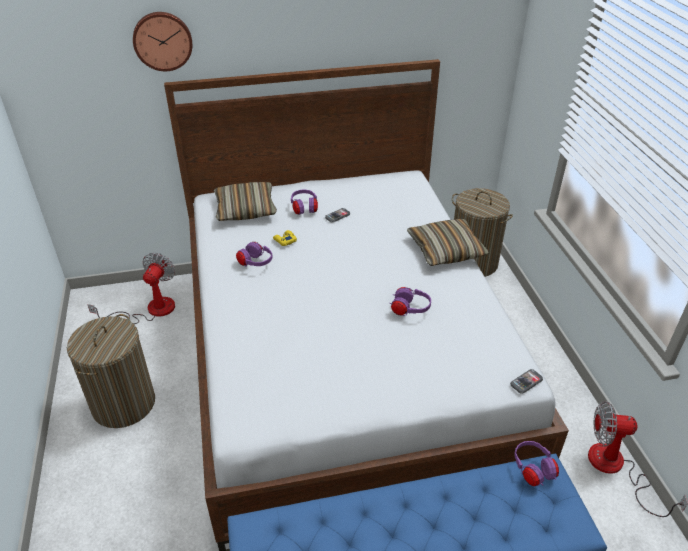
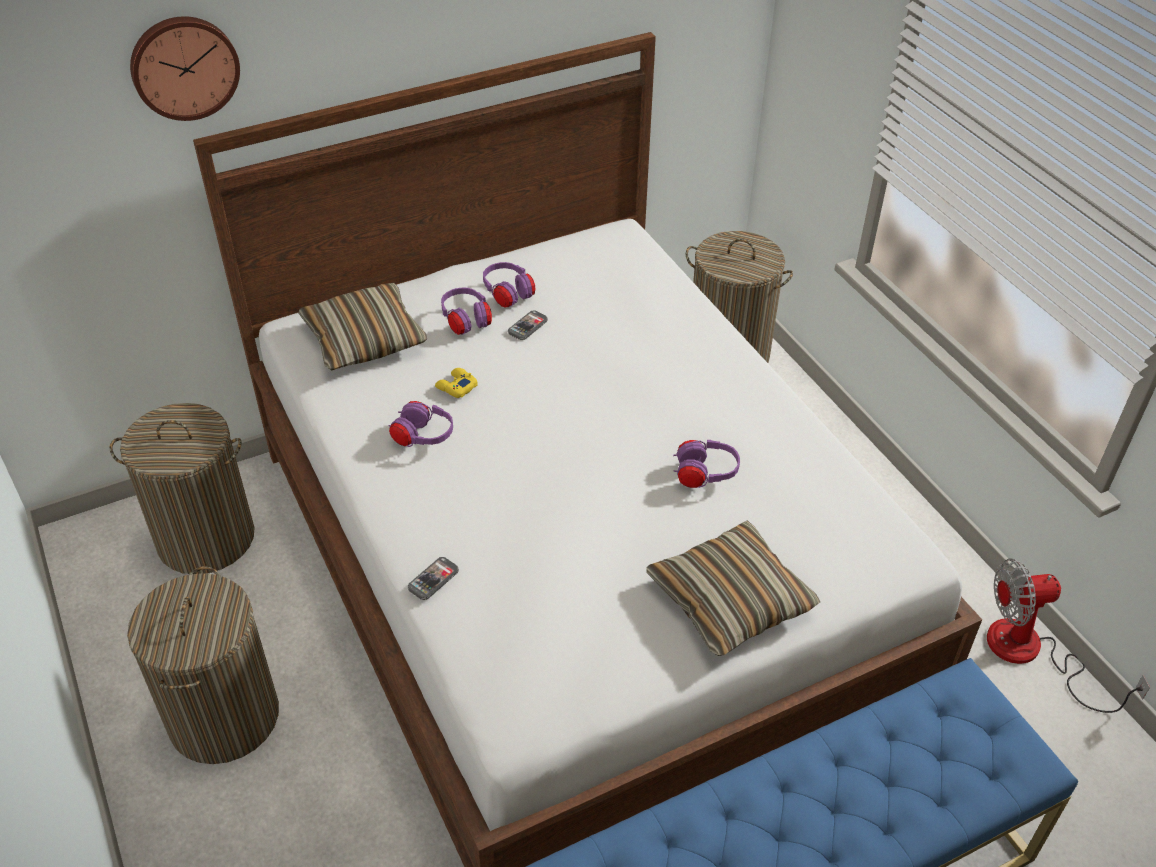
camera: 15 degrees left, 5 degrees up
fan [87,253,175,324] -> laundry basket [110,403,255,574]
pillow [407,219,489,266] -> pillow moved to [646,520,820,656]
phone [510,369,543,394] -> phone moved to [408,557,459,600]
purple headphones [514,441,559,486] -> purple headphones moved to [483,262,535,308]

